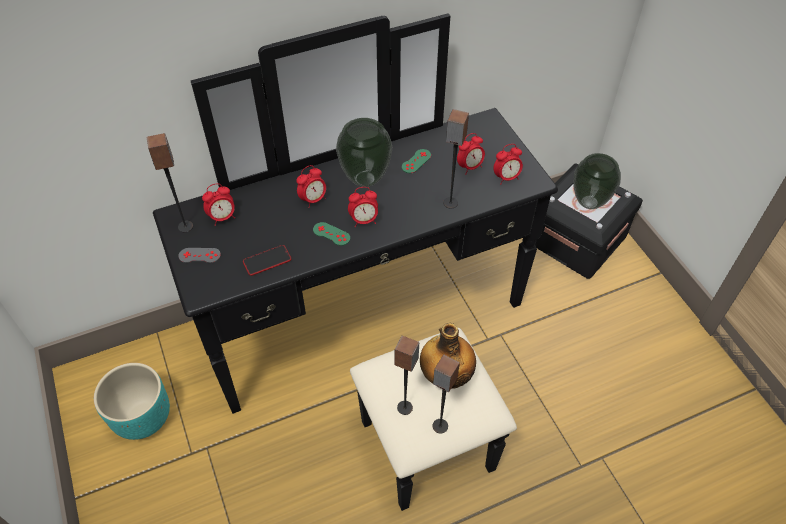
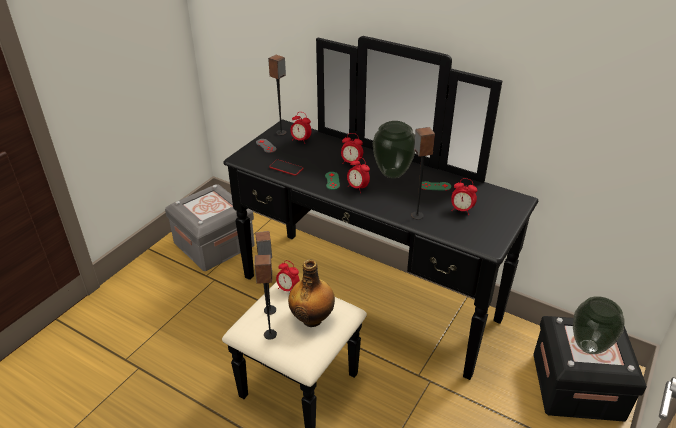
camera: 55 degrees right, 15 degrees down
turquoise planter [94,363,170,440] -> grey storage box [165,184,255,271]
alarm clock [493,144,523,185] -> alarm clock moved to [276,260,300,291]

